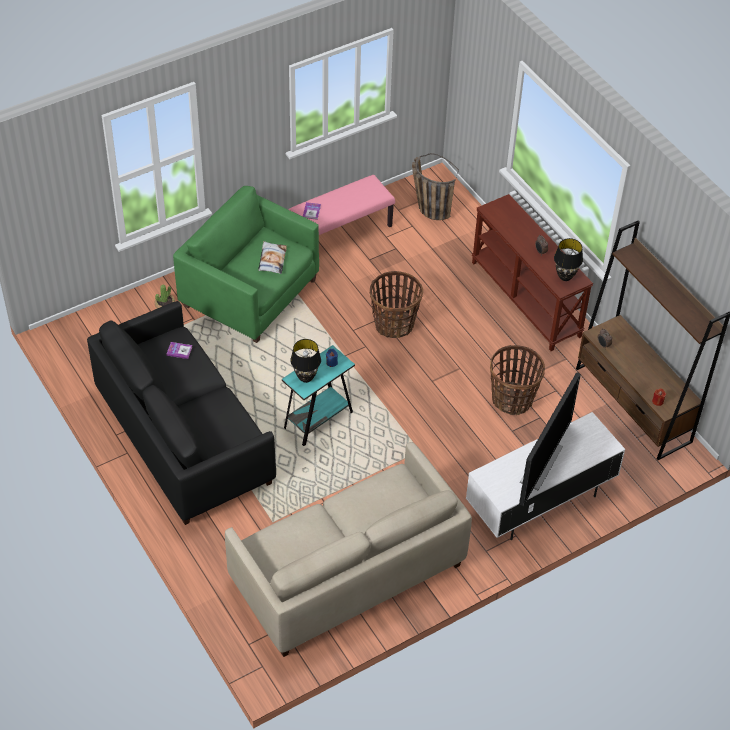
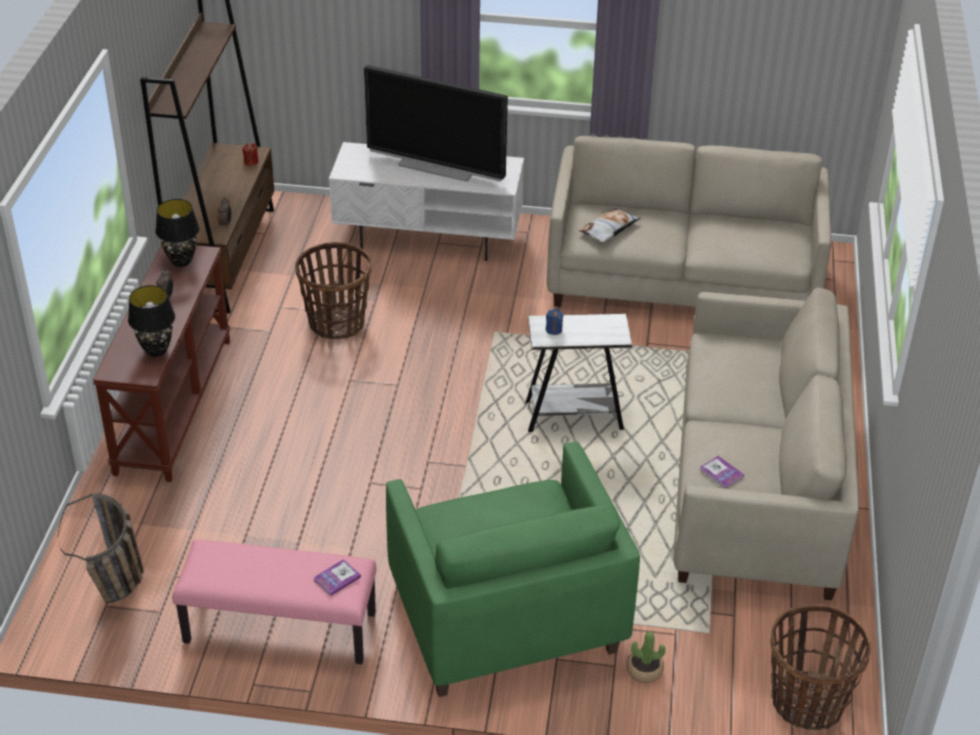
camera: 140 degrees left, 10 degrees down
black sofa [87,301,276,525] -> beige sofa [673,288,859,600]
pillow [258,241,287,274] -> pillow moved to [579,208,641,243]
turquoise side table [282,345,355,446] -> white side table [525,314,632,432]
black table lamp [290,339,321,383] -> black table lamp moved to [128,285,175,357]
basket [370,271,423,338] -> basket moved to [770,604,871,730]
television [519,372,581,506] -> television turned 135 degrees counterclockwise [364,65,508,182]

